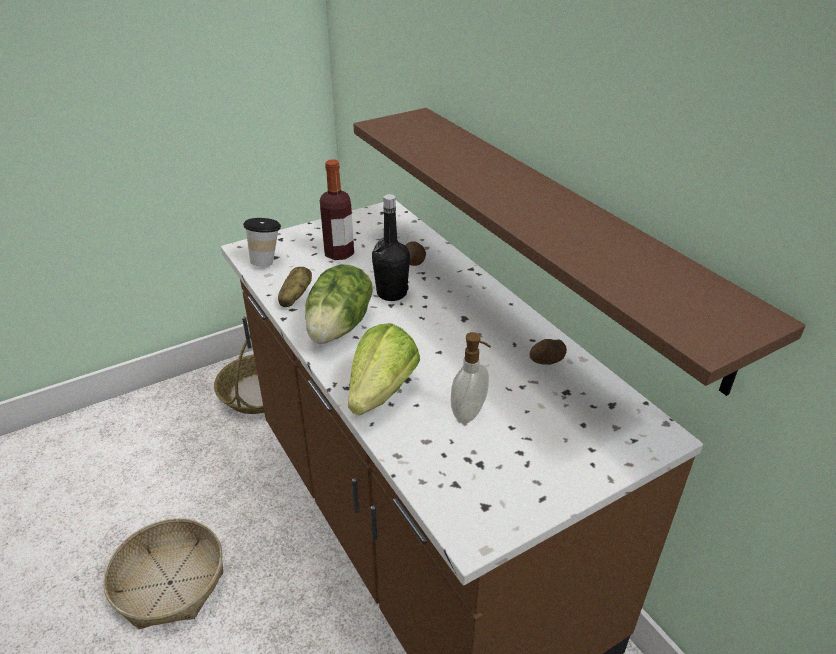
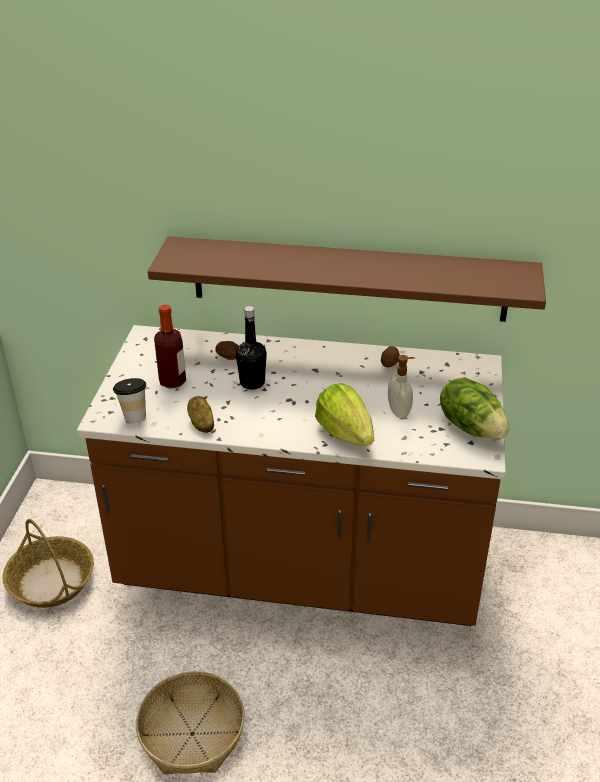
camera: 50 degrees left, 0 degrees up
lettuce [305,264,373,344] -> lettuce moved to [440,377,509,440]

